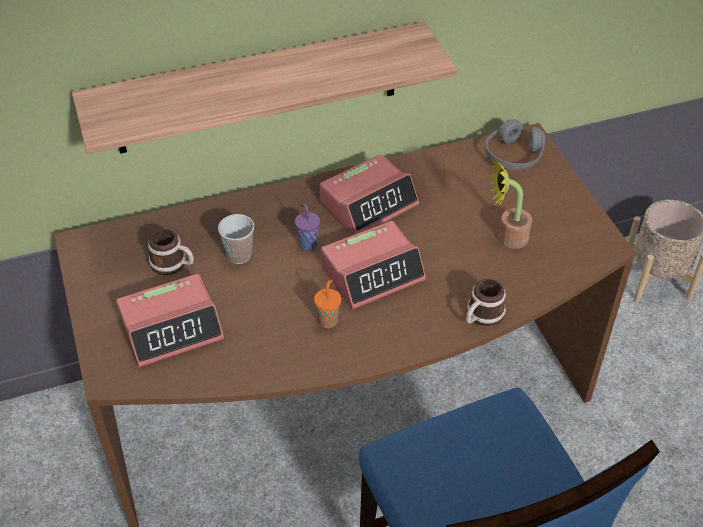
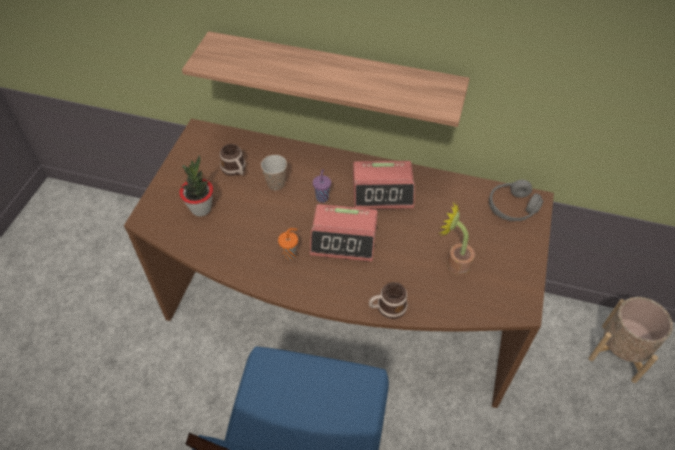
camera: 35 degrees right, 5 degrees up
alarm clock [116,274,224,367] -> potted plant [179,155,213,216]

